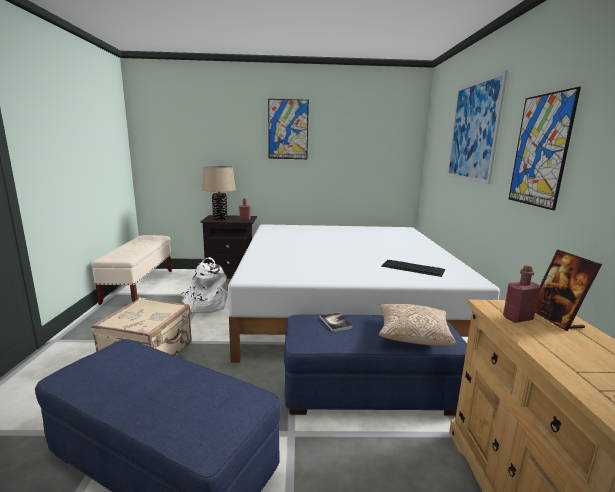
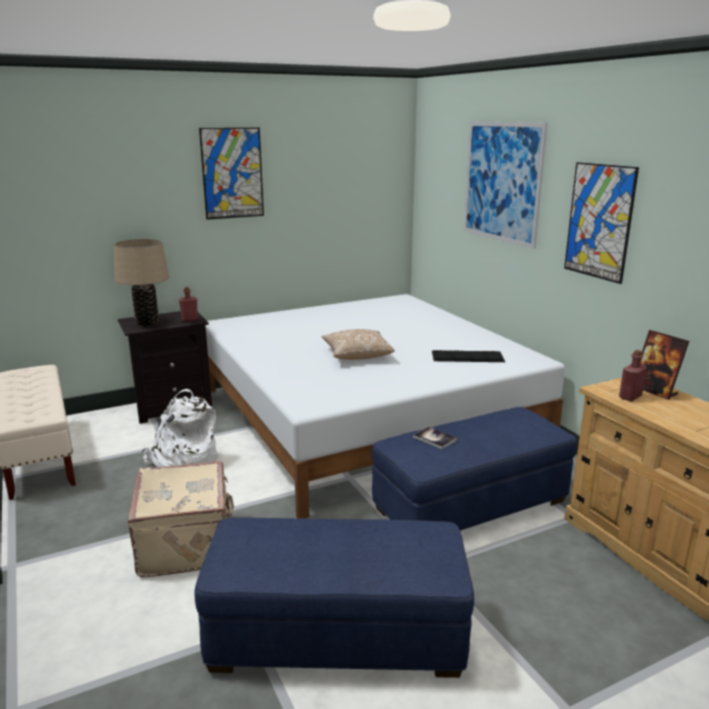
camera: 25 degrees left, 5 degrees up
pillow [379,304,456,346] -> pillow moved to [322,329,395,360]

